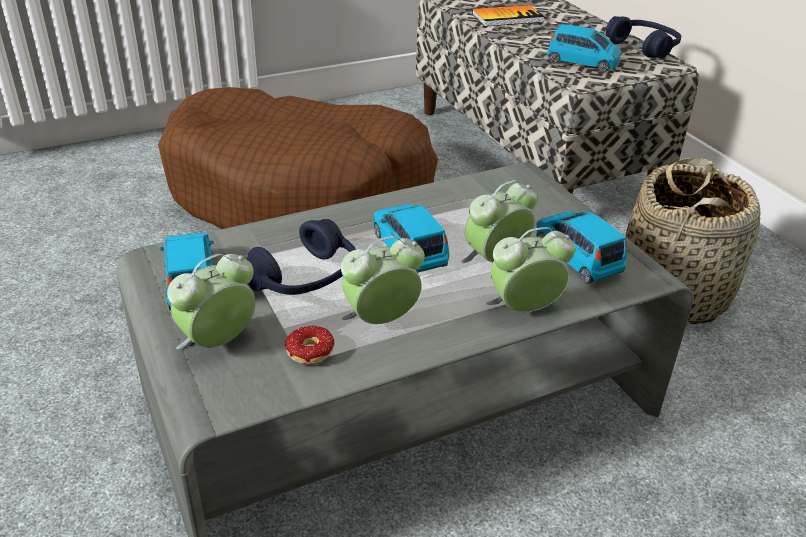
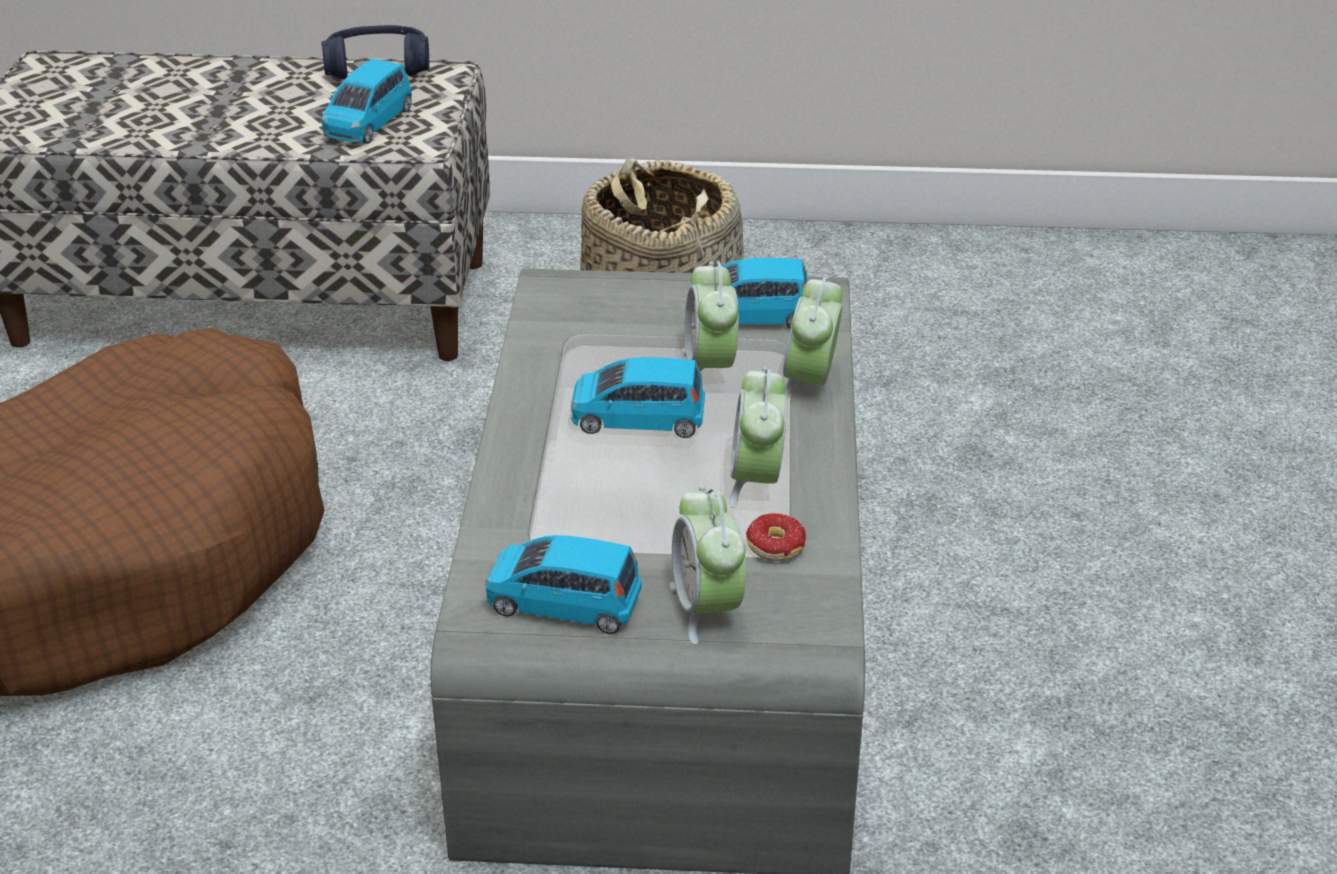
camera: 60 degrees left, 0 degrees up
blue headphones [245,219,356,295] -> none
book [472,5,545,27] -> none
blue toy car [547,24,621,73] -> blue toy car turned 150 degrees clockwise [321,59,412,144]

